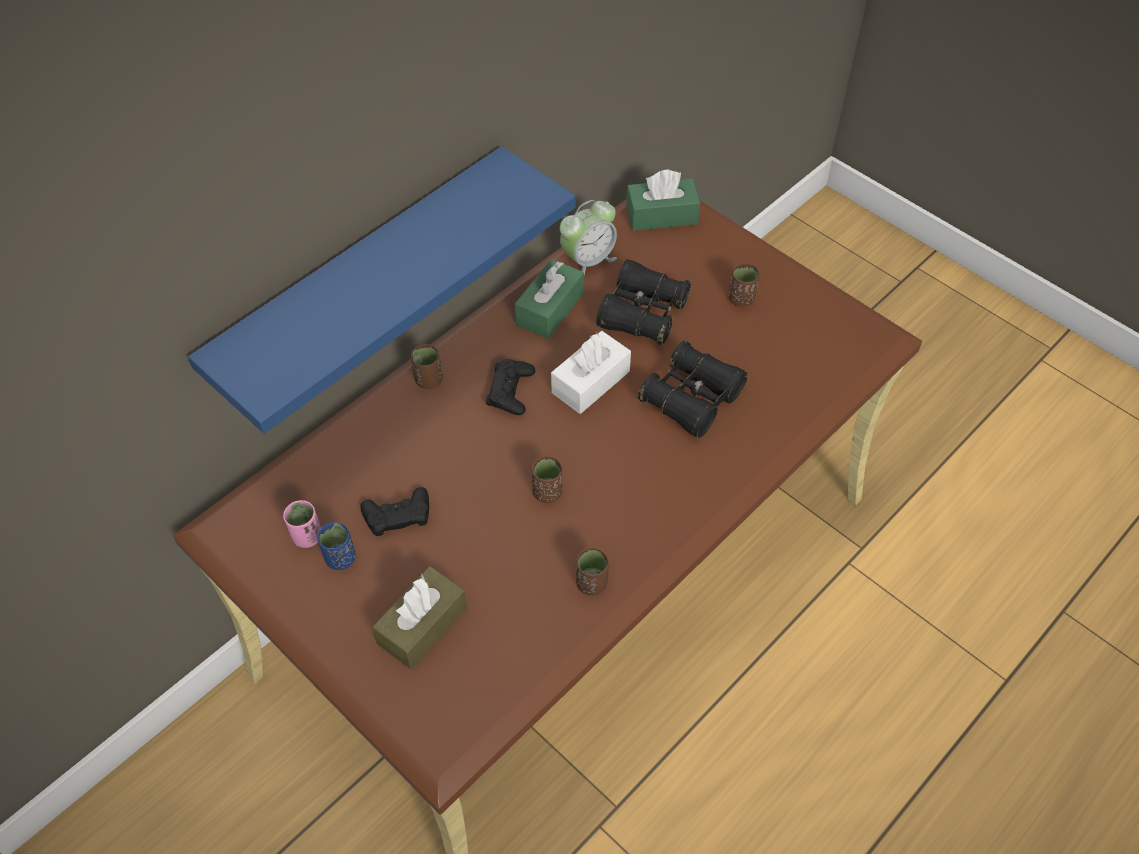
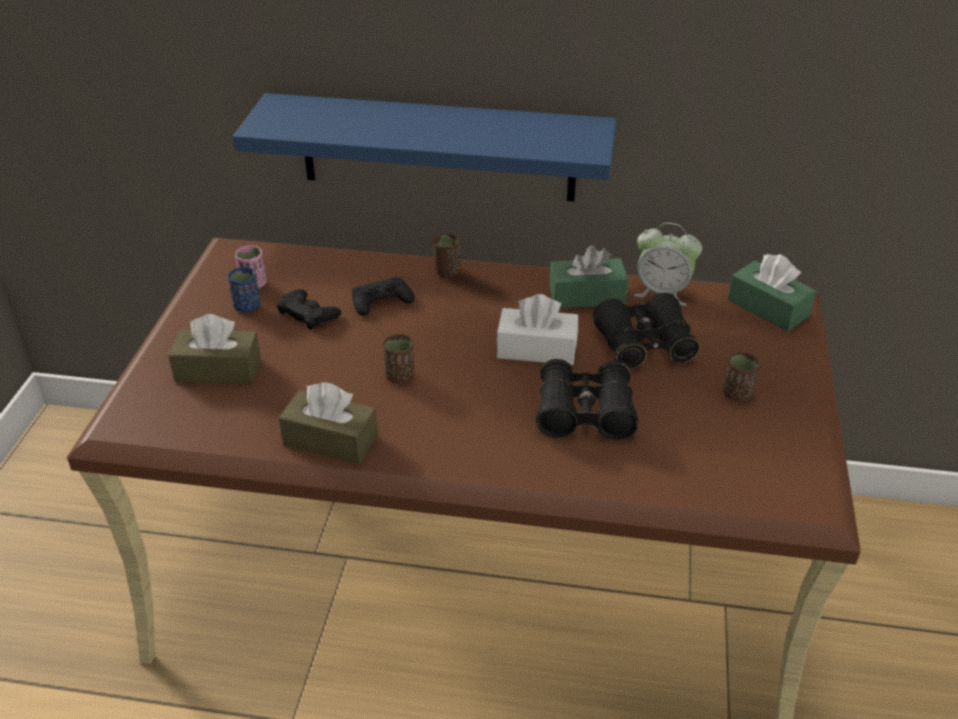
camera: 55 degrees right, 15 degrees down
black game controller [486,359,535,415] -> black game controller moved to [352,277,415,316]
brown cup [576,548,609,596] -> brown tissue box [279,382,378,464]

